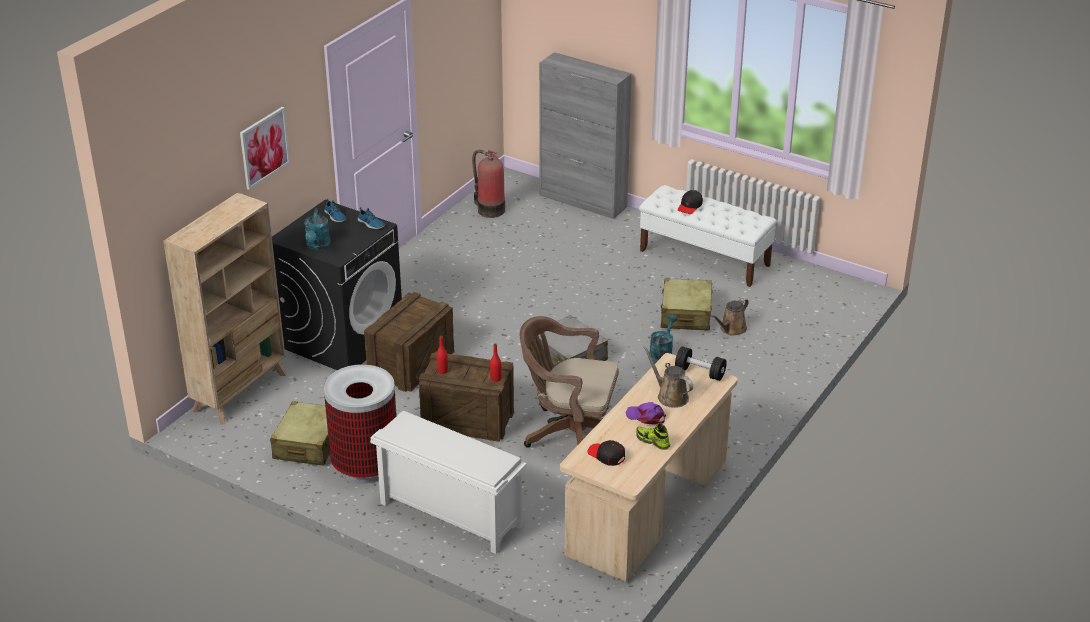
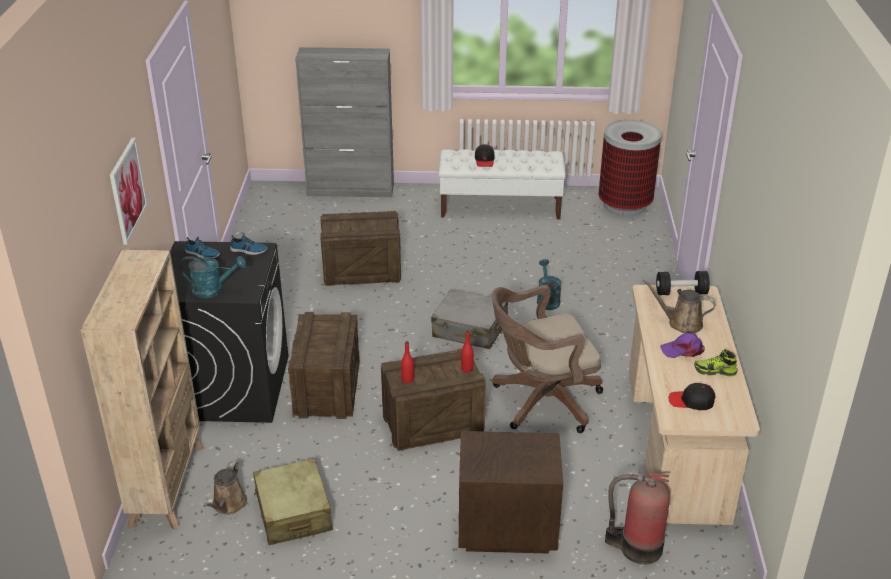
camera: 30 degrees left, 0 degrees up
turquoise watering can [304,208,331,251] -> turquoise watering can turned 60 degrees counterclockwise [180,256,246,298]
trash can [324,364,397,484] -> trash can moved to [599,120,661,216]
white shoe rack [370,411,527,554] -> brown nightstand [459,431,563,554]
fire extinguisher [472,150,505,218] -> fire extinguisher moved to [605,473,670,564]
beige suitcase [661,279,712,330] -> none
brown watering can [711,298,749,336] -> brown watering can moved to [204,461,247,514]
none -> crate [320,211,401,286]

